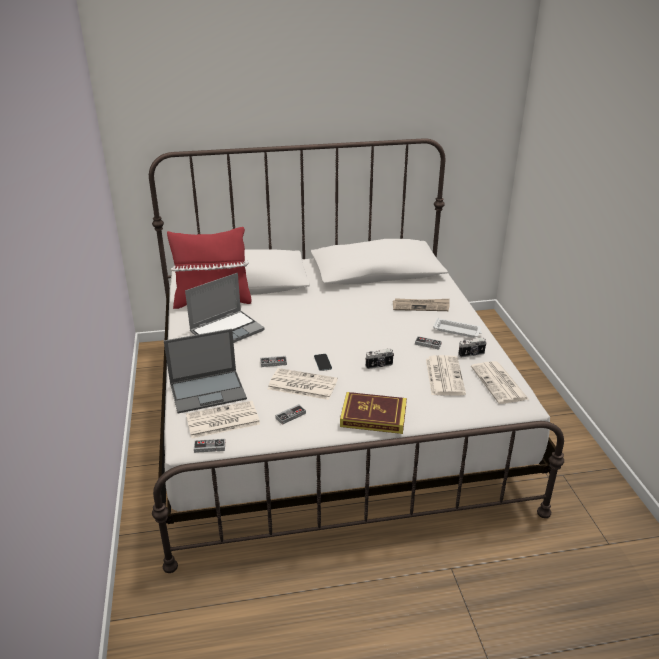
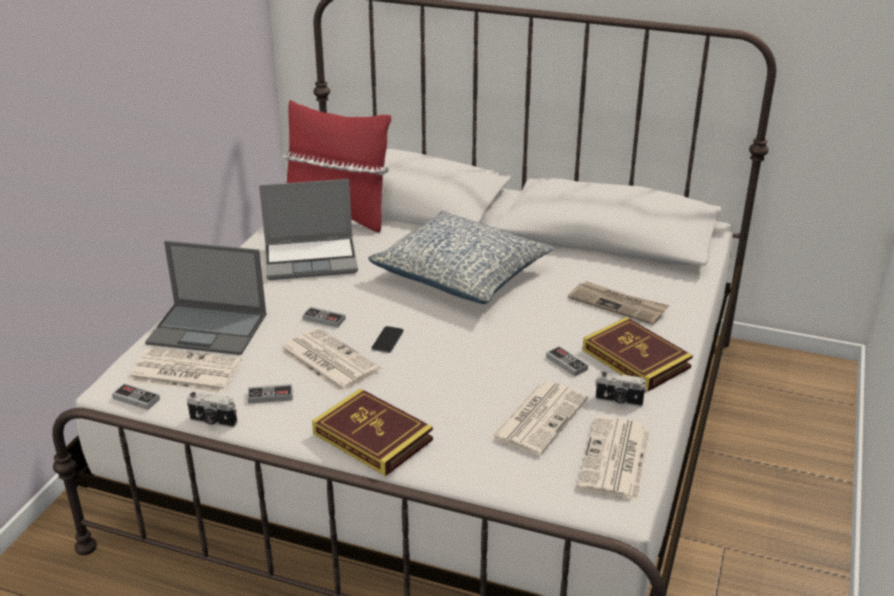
camera: 30 degrees right, 0 degrees up
camera [365,348,394,369] -> camera moved to [187,392,237,428]
white tray [433,318,482,338] -> book [583,317,693,391]
none -> pillow [369,211,554,304]

